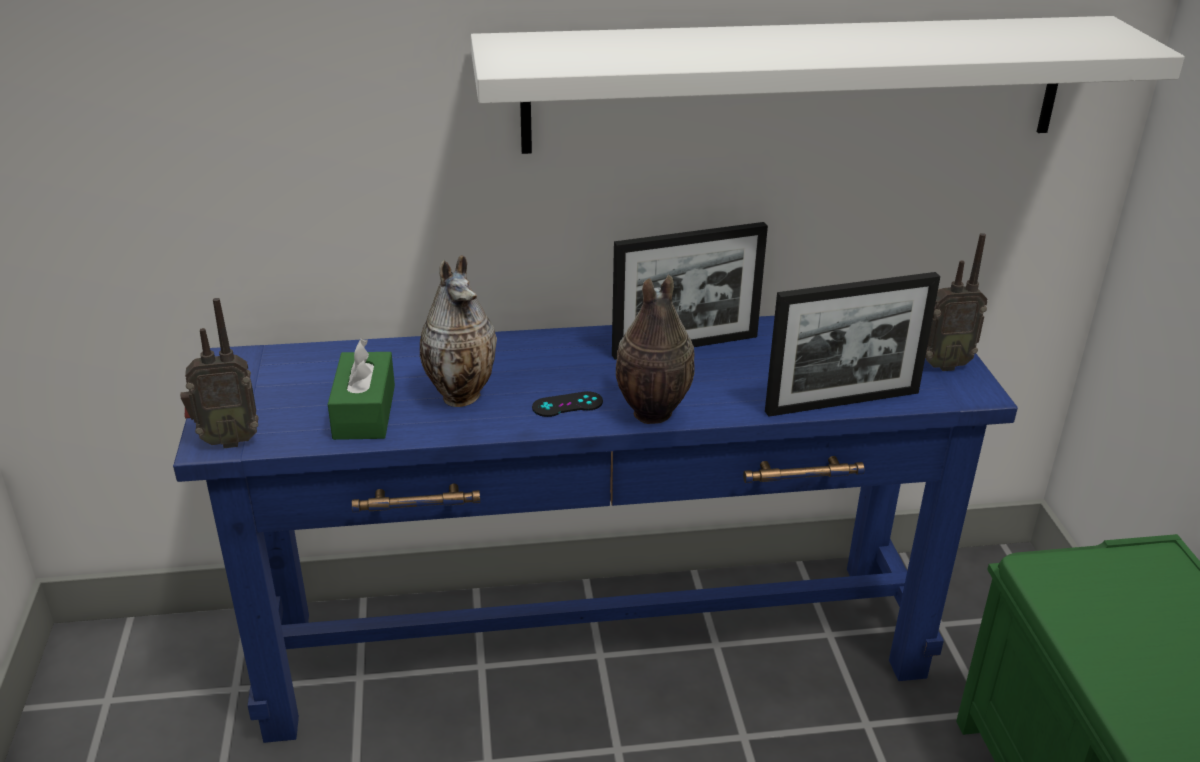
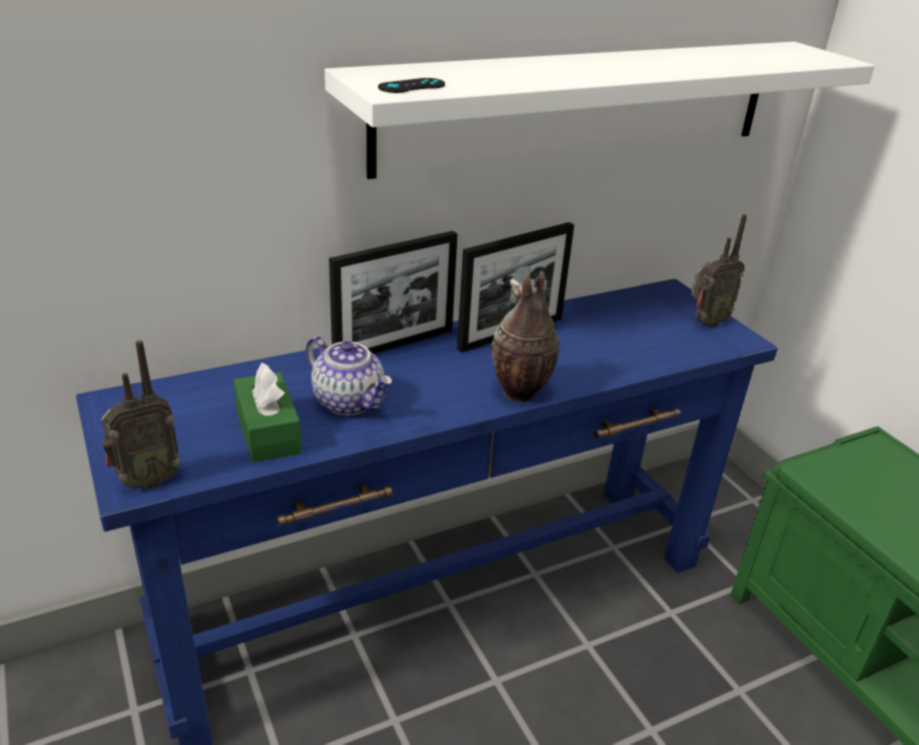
camera: 20 degrees left, 0 degrees up
vase [420,255,497,407] -> teapot [306,336,392,415]
black game controller [532,391,603,417] -> black game controller moved to [378,78,445,93]
picture frame [765,272,940,417] -> picture frame moved to [329,231,458,354]

